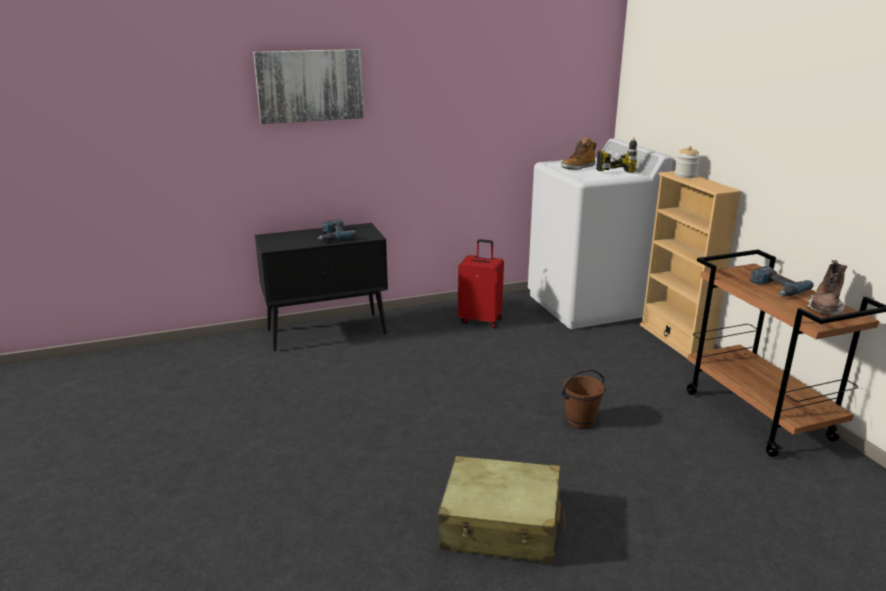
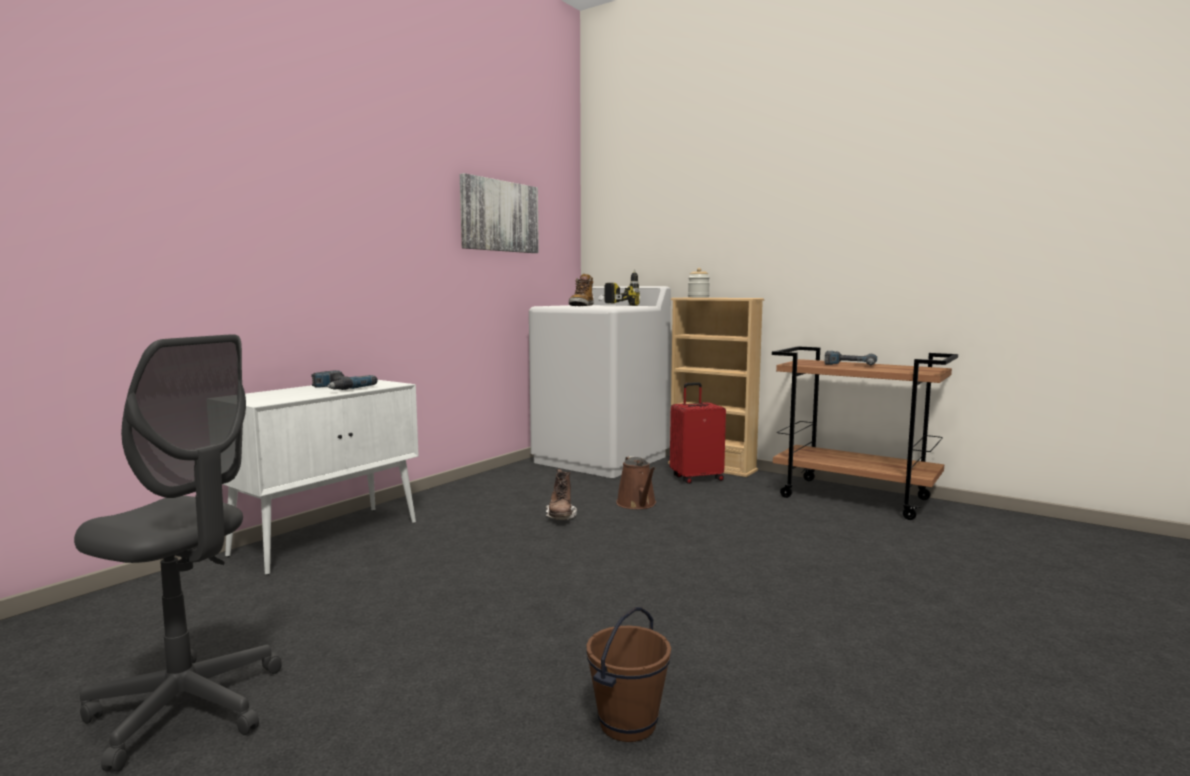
camera: 35 degrees left, 15 degrees down
picture [253,49,364,124] -> picture moved to [460,173,539,253]
black cabinet [255,223,388,352] -> white cabinet [223,380,419,575]
beige suitcase [438,456,566,563] -> none
red suitcase [458,239,504,328] -> red suitcase moved to [670,382,726,484]
brown bucket [561,369,606,428] -> brown bucket moved to [586,607,671,742]
brown boot [807,260,847,315] -> brown boot moved to [546,469,577,520]
none -> grey office chair [74,334,282,772]
none -> brown watering can [616,456,656,509]

